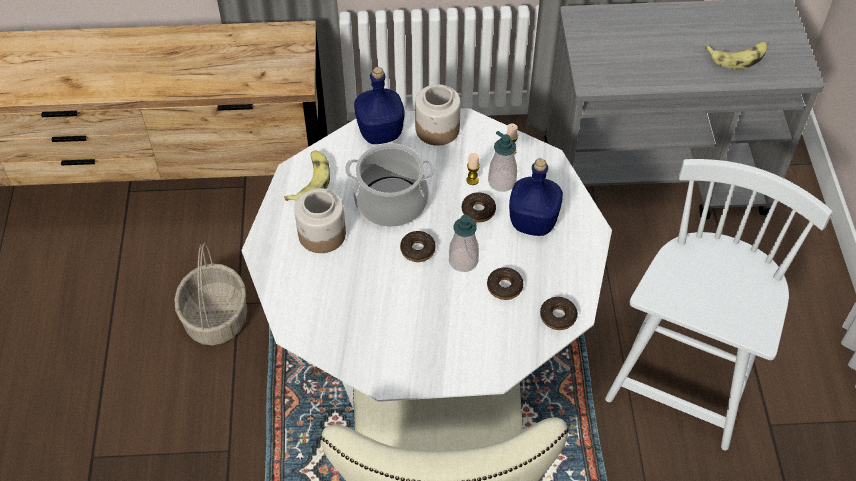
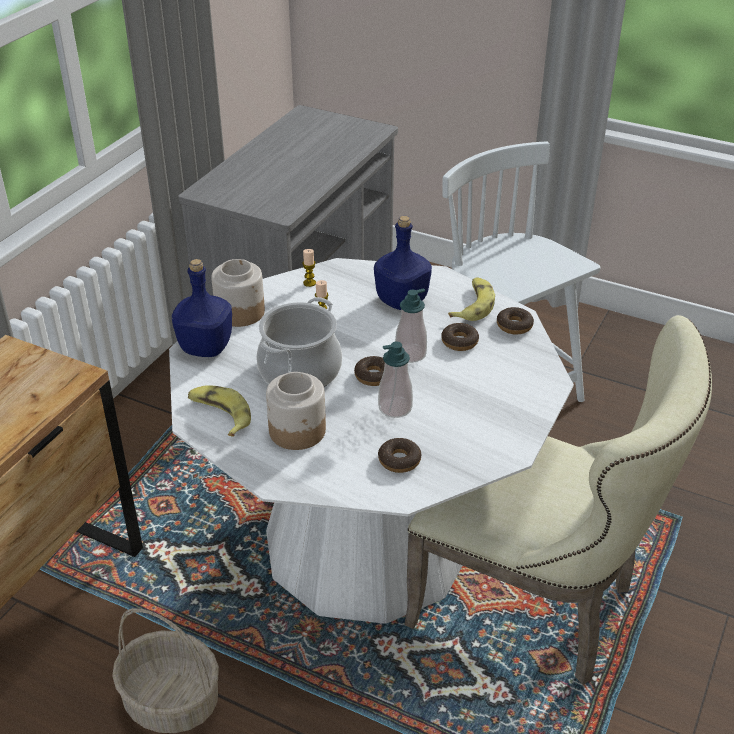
camera: 60 degrees left, 15 degrees down
donut [462,192,496,222] -> donut moved to [378,438,421,473]
soap dispenser [488,131,517,192] -> soap dispenser moved to [378,341,413,418]
banana [705,42,768,69] -> banana moved to [448,278,495,321]

